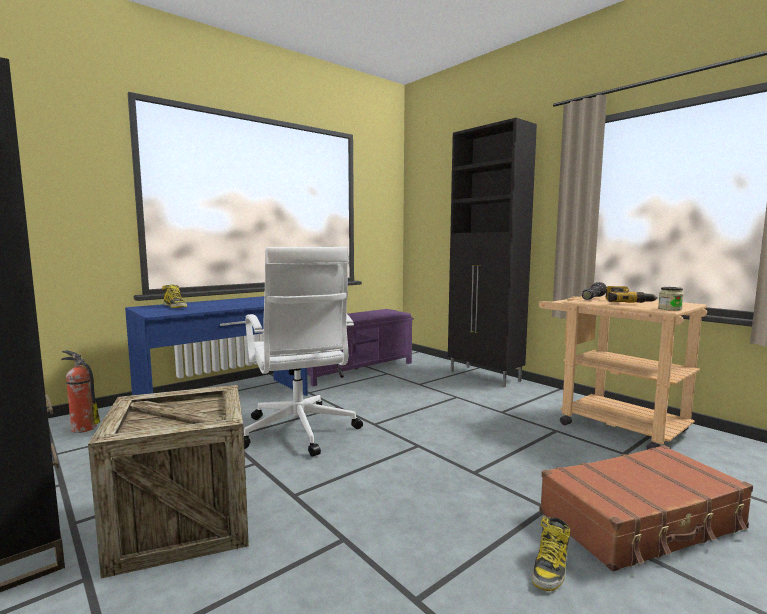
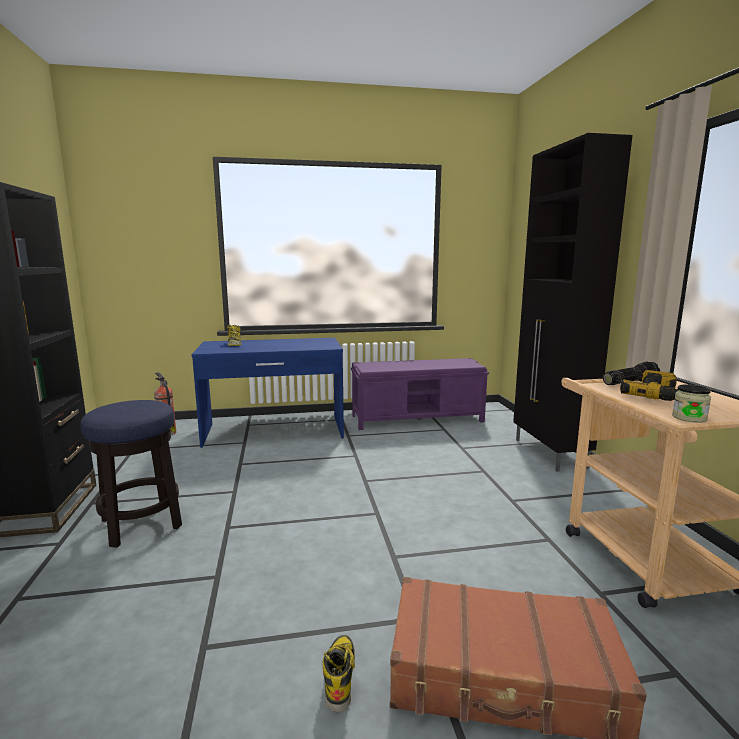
camera: 30 degrees right, 5 degrees up
crate [88,385,249,578] -> stool [81,400,182,548]
white office chair [244,247,363,457] -> none
boot [532,516,570,591] -> boot turned 120 degrees clockwise [323,634,355,712]

